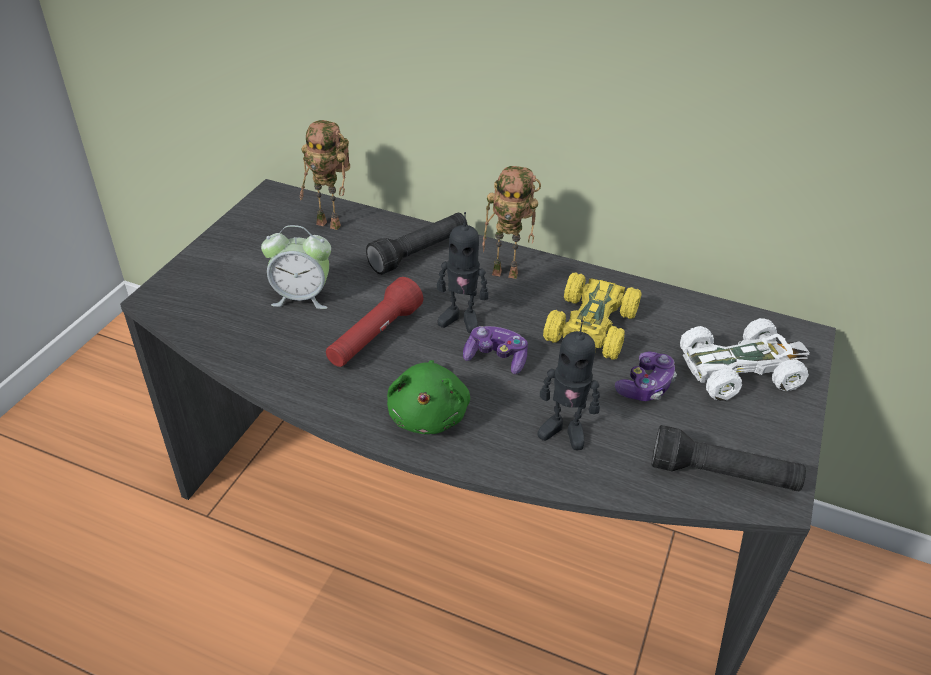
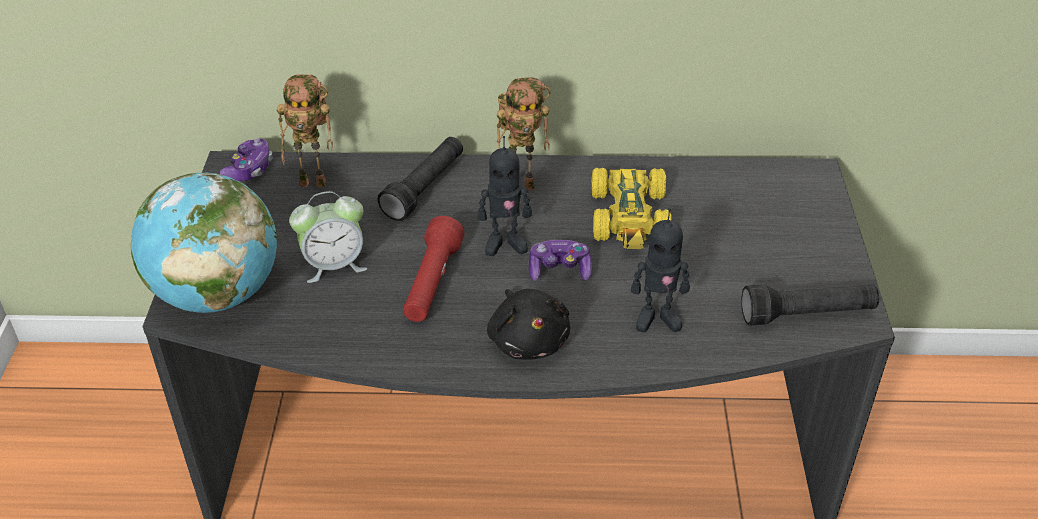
camera: 20 degrees left, 0 degrees up
green plush toy [387,360,470,434] -> black plush toy [487,289,570,360]
game controller [615,351,677,401] -> game controller moved to [220,139,273,181]
white toy car [680,318,809,401] -> none
none -> globe [131,173,277,313]

